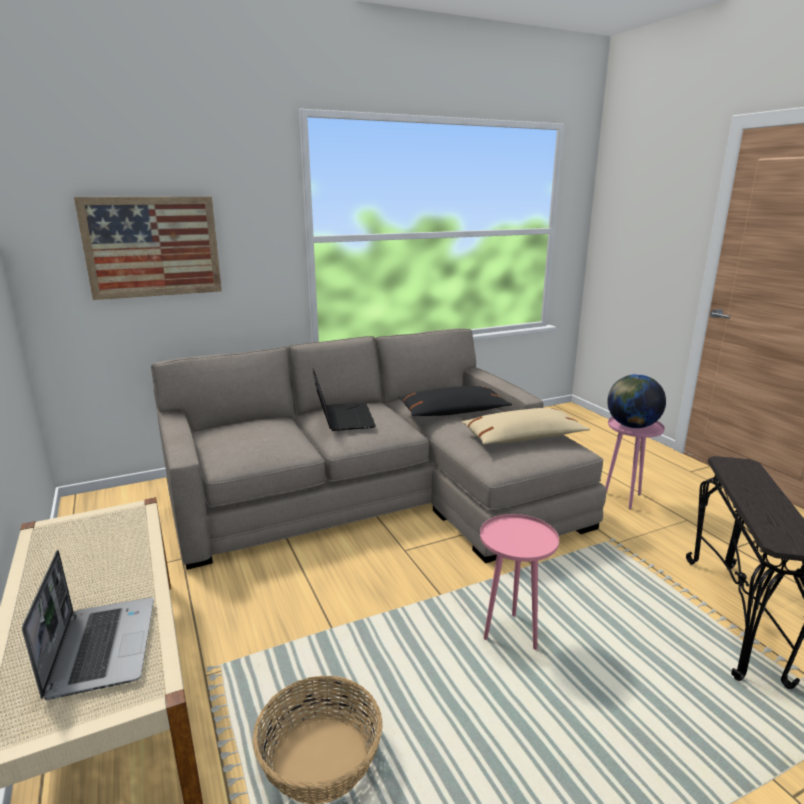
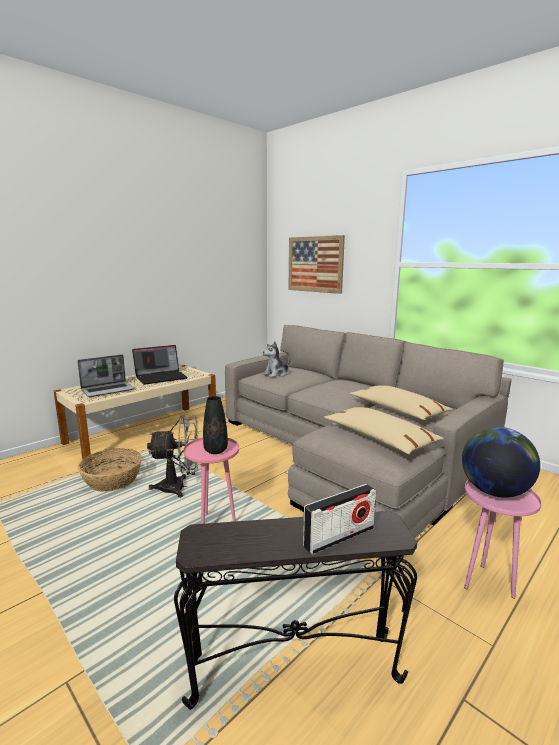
camera: 70 degrees right, 5 degrees down
laptop [313,368,376,431] -> laptop moved to [132,345,188,385]
black pillow [398,386,512,416] -> beige pillow [350,385,452,420]
none -> grey fan [147,415,198,498]
none -> black vase [203,396,228,454]
none -> plush toy [263,341,291,377]
none -> radio [303,484,376,555]

